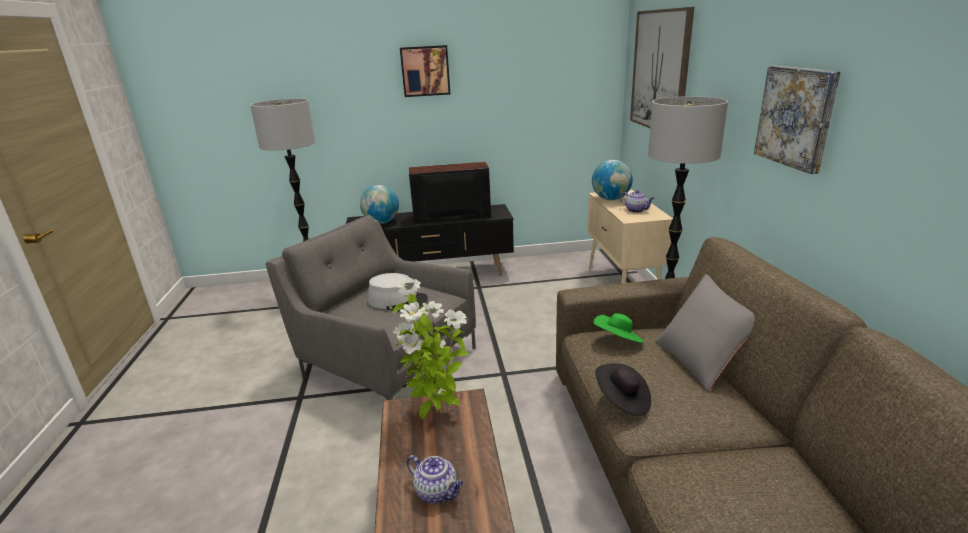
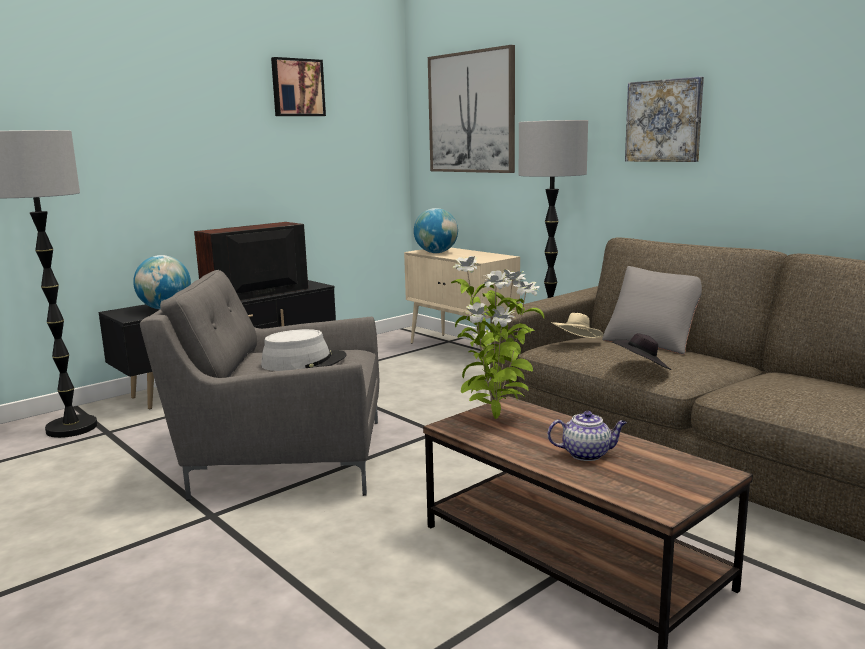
camera: 35 degrees left, 10 degrees down
picture [400,45,450,97] -> picture moved to [271,57,326,116]
green hat [593,313,644,343] -> beige hat [551,313,604,338]
teapot [620,190,654,213] -> none

